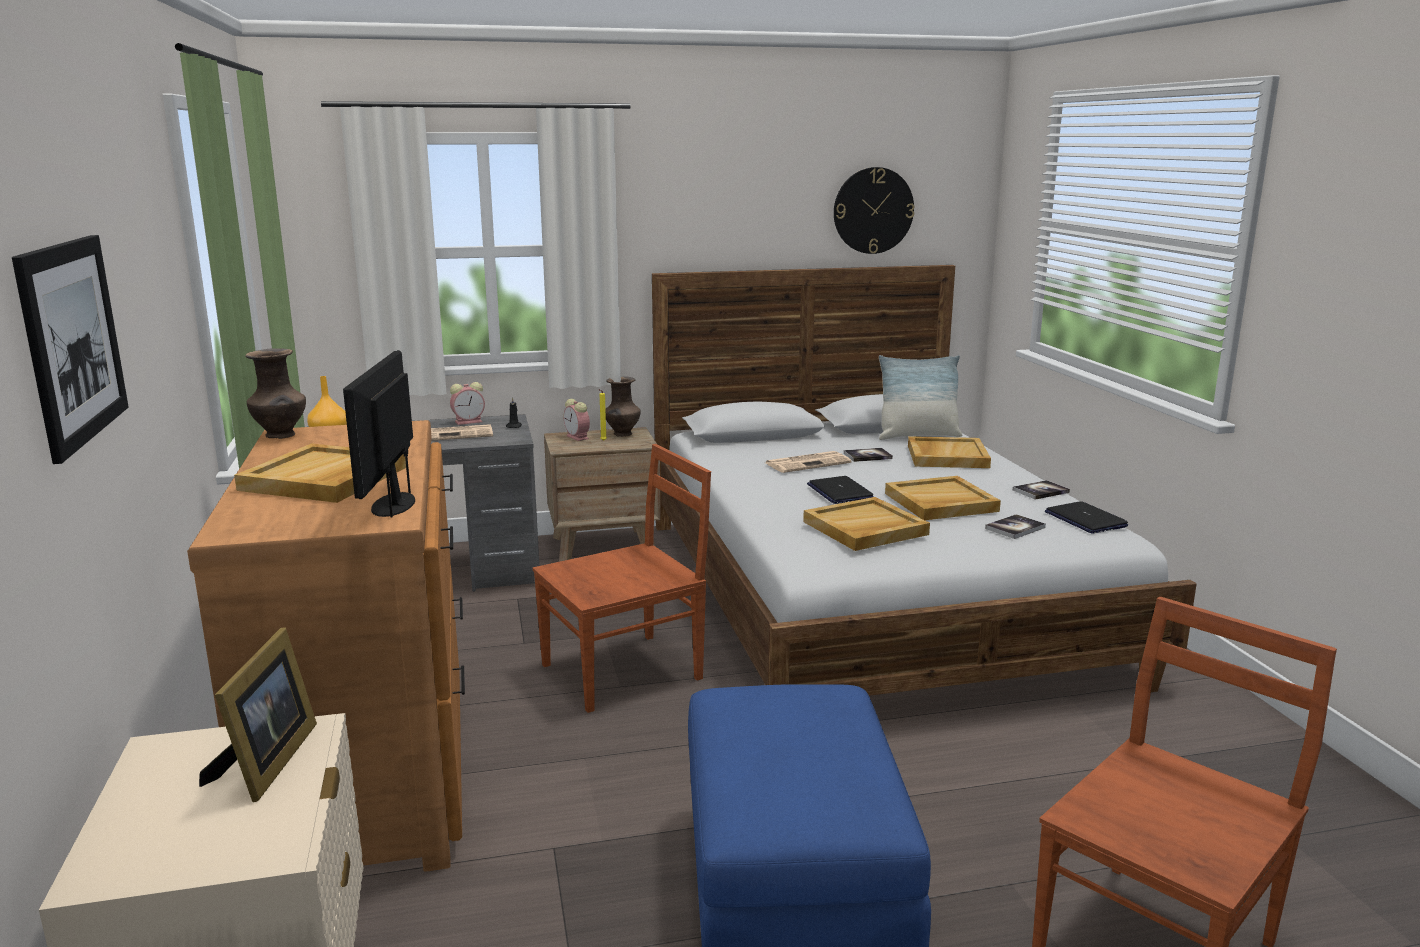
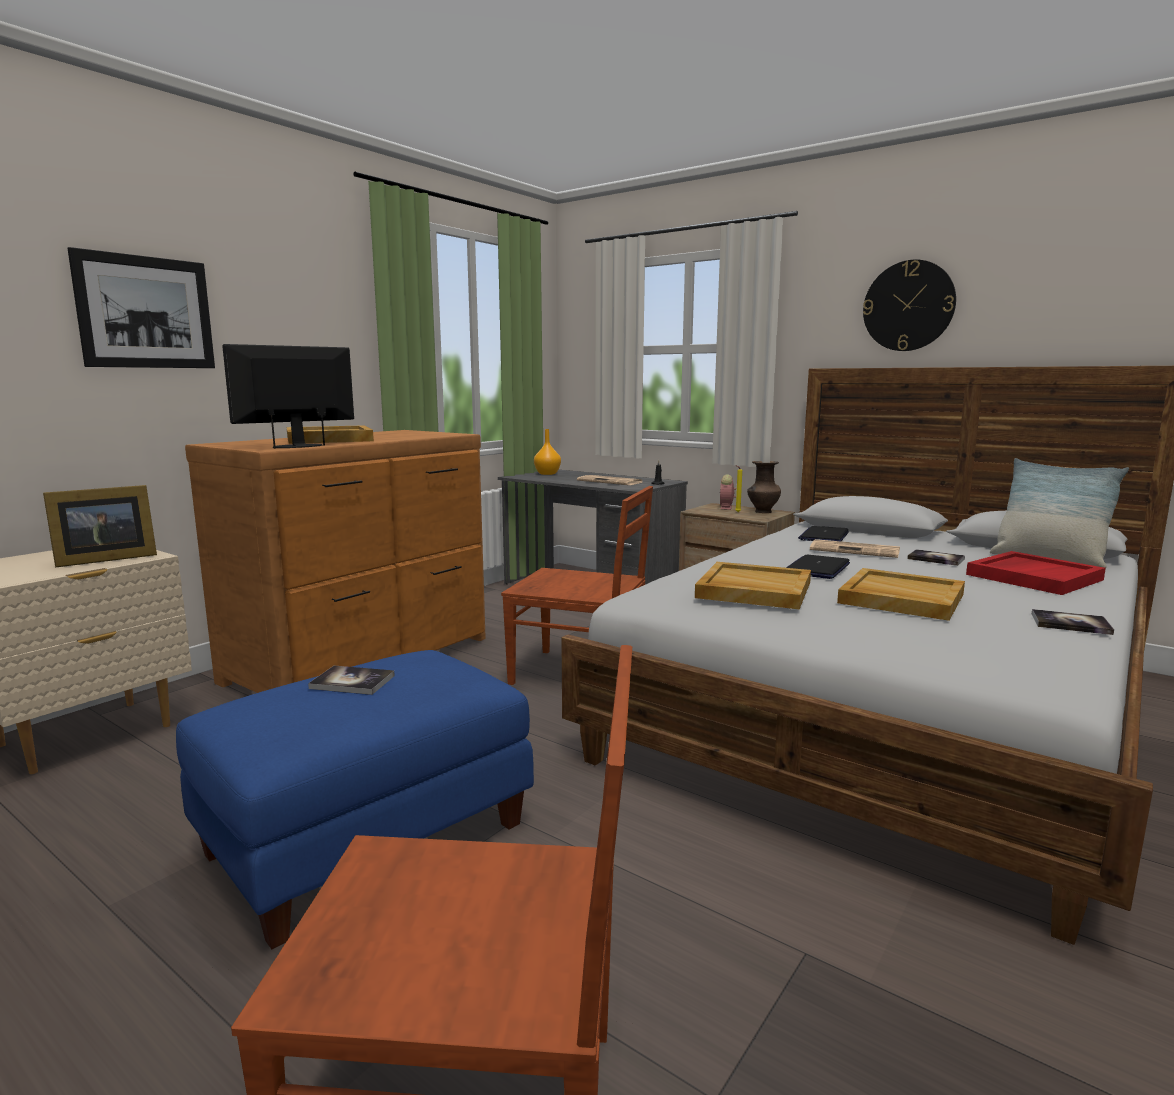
camera: 50 degrees right, 5 degrees down
brown vase [245,348,306,439] -> none
alarm clock [450,382,485,425] -> none
wall clock [834,167,914,254] -> wall clock moved to [863,259,956,351]
beige tray [908,436,991,468] -> red tray [966,551,1106,595]
book [985,514,1046,539] -> book moved to [308,666,395,695]
laptop [1045,501,1128,534] -> laptop moved to [798,526,849,541]

